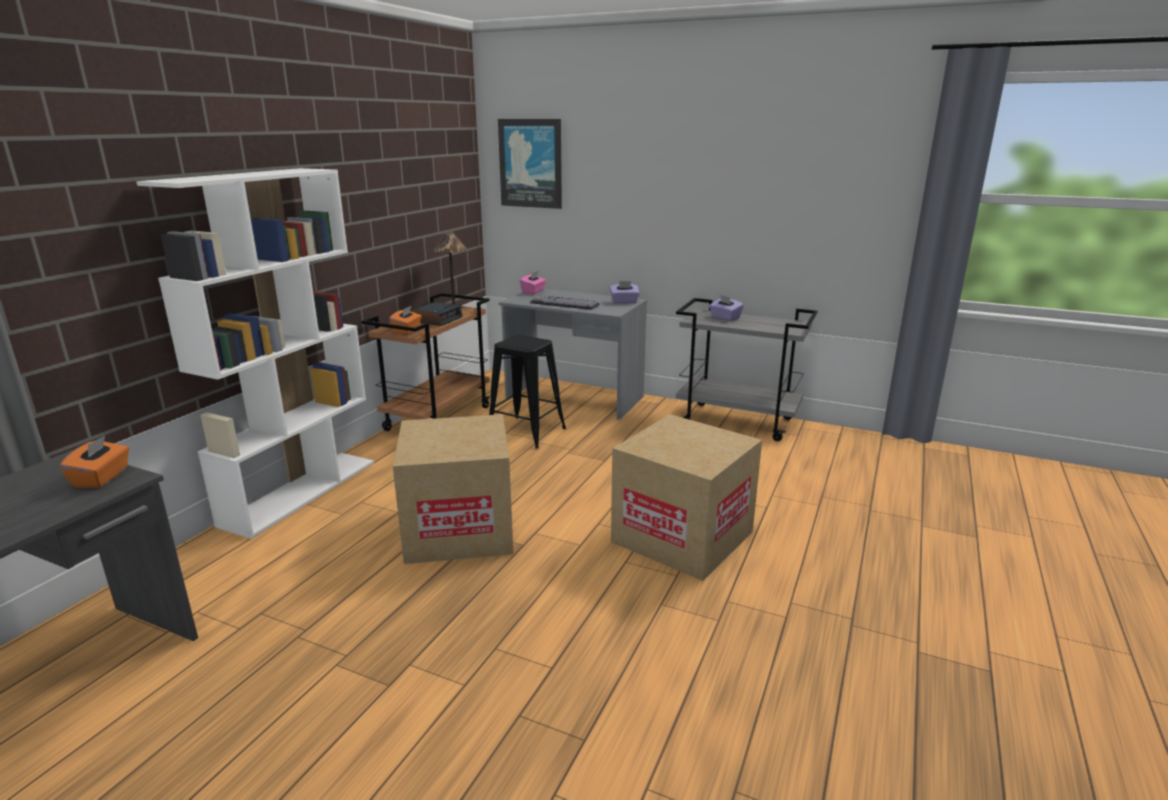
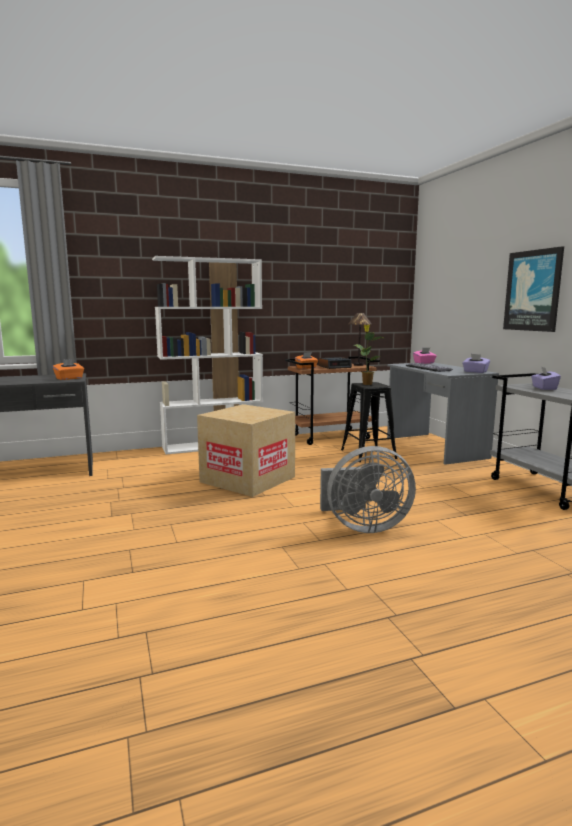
camera: 45 degrees right, 10 degrees down
picture [498,119,562,209] -> picture moved to [503,246,564,332]
cardboard box [611,414,762,581] -> grey fan [320,446,416,533]
none -> potted plant [353,325,385,385]

